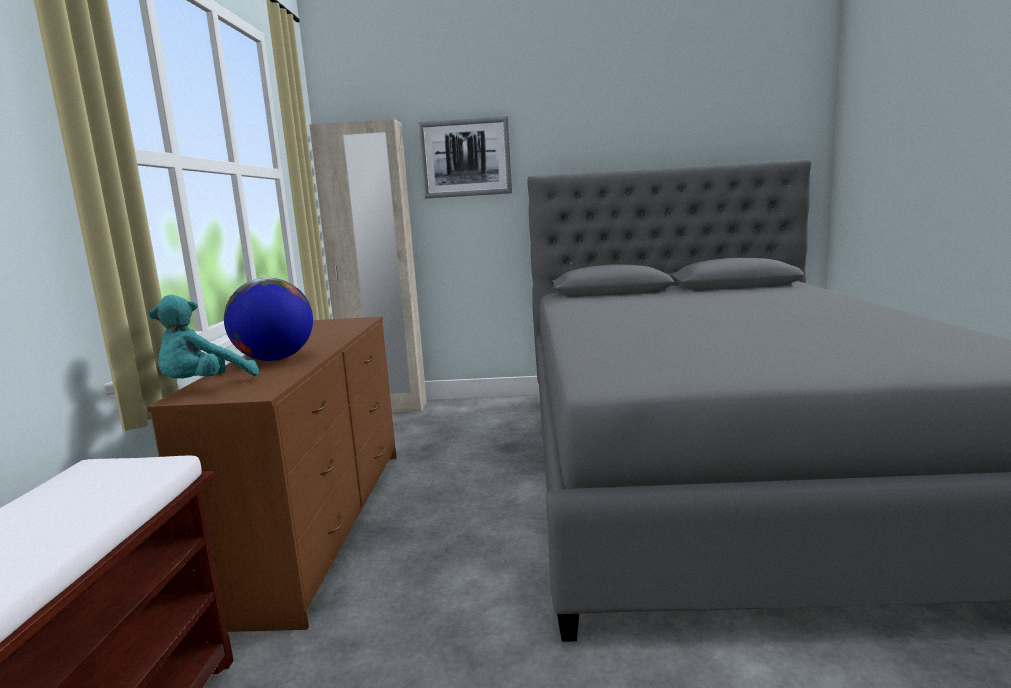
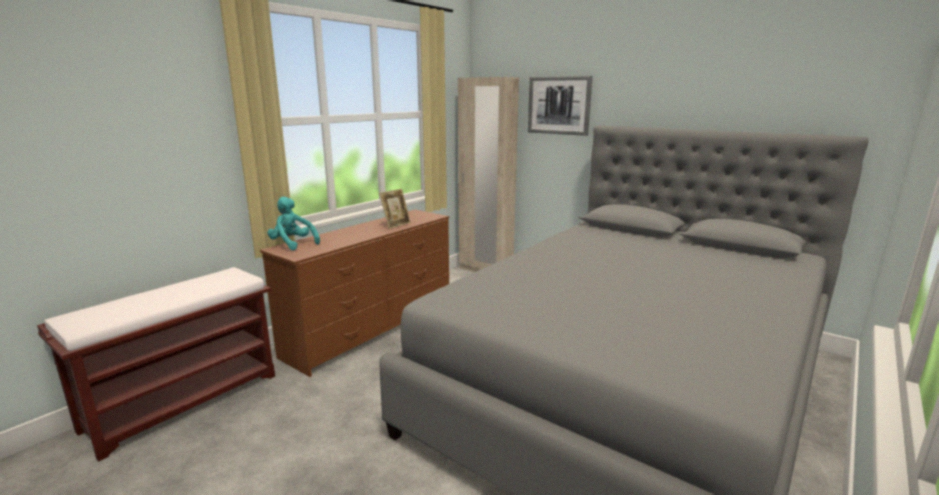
camera: 35 degrees right, 5 degrees up
turquoise plush toy [149,295,259,379] -> turquoise plush toy turned 60 degrees clockwise [267,196,320,250]
globe [224,278,313,361] -> none
none -> picture frame [379,189,411,229]

